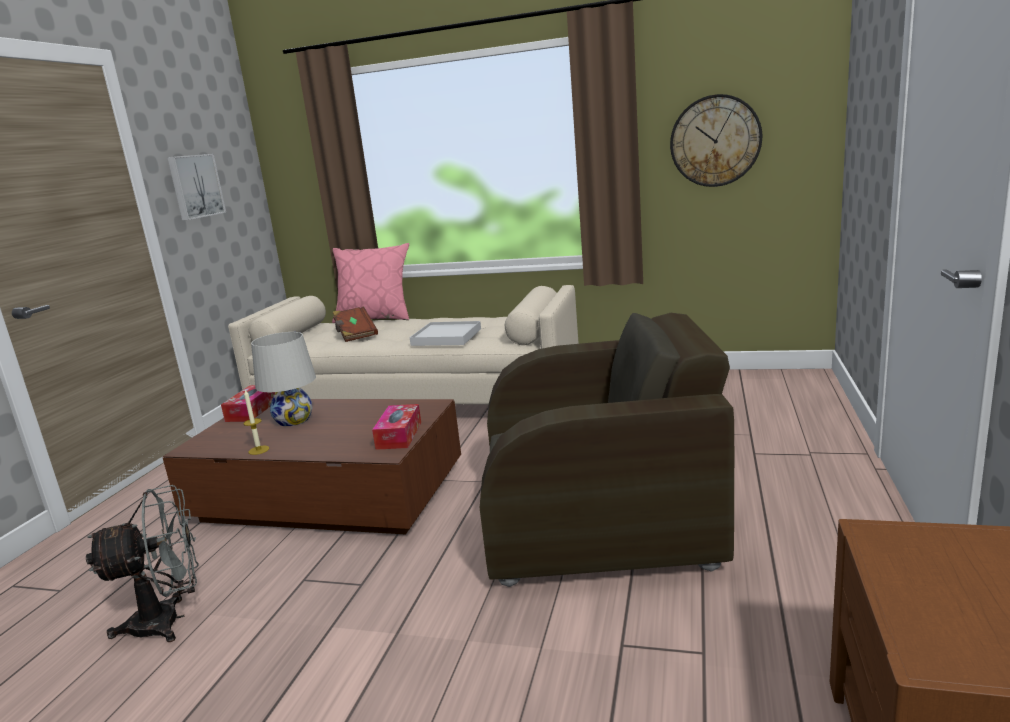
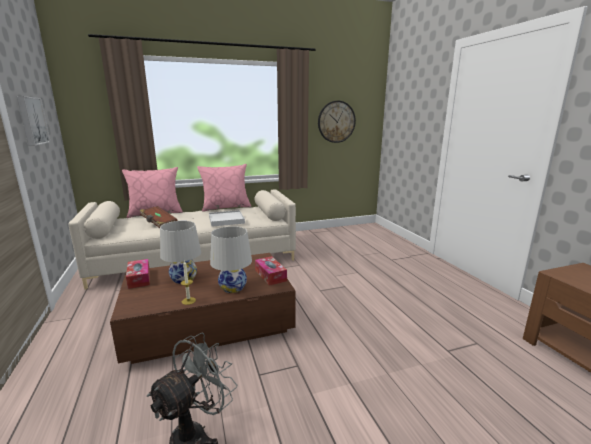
camera: 35 degrees left, 0 degrees up
brown armchair [480,313,734,587] -> none
none -> pink pillow [197,164,251,212]
none -> white table lamp [210,226,252,293]

